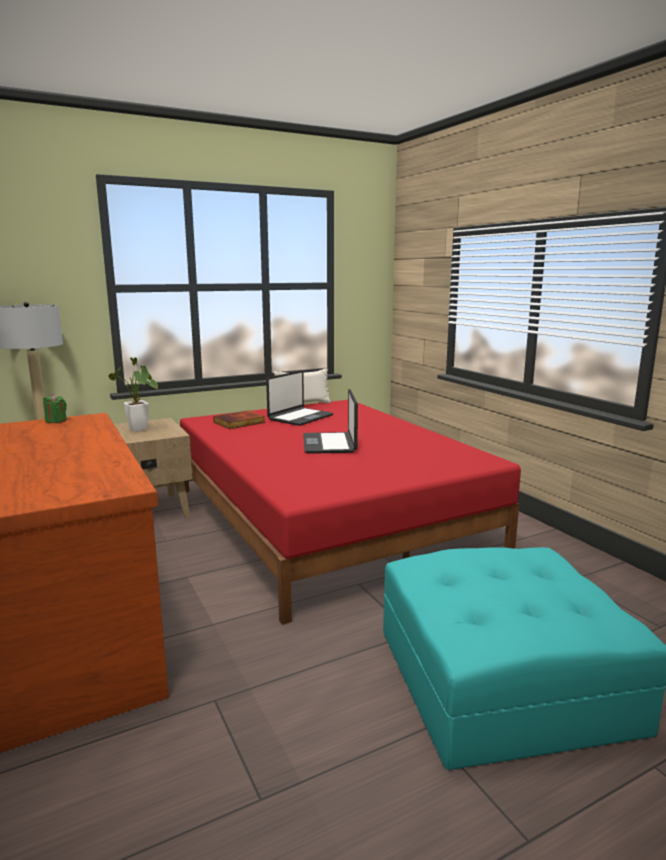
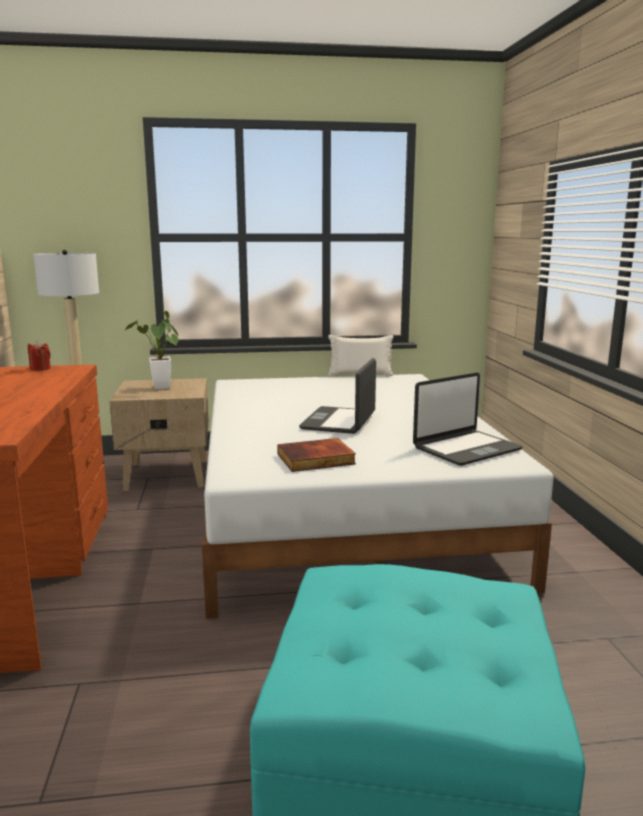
camera: 20 degrees right, 0 degrees up
green candle [43,394,67,423] -> red candle [28,341,51,371]
red bed [180,400,521,625] -> white bed [202,374,553,619]
book [213,410,265,429] -> book moved to [277,438,356,472]
laptop [266,370,333,426] -> laptop moved to [413,373,523,466]

